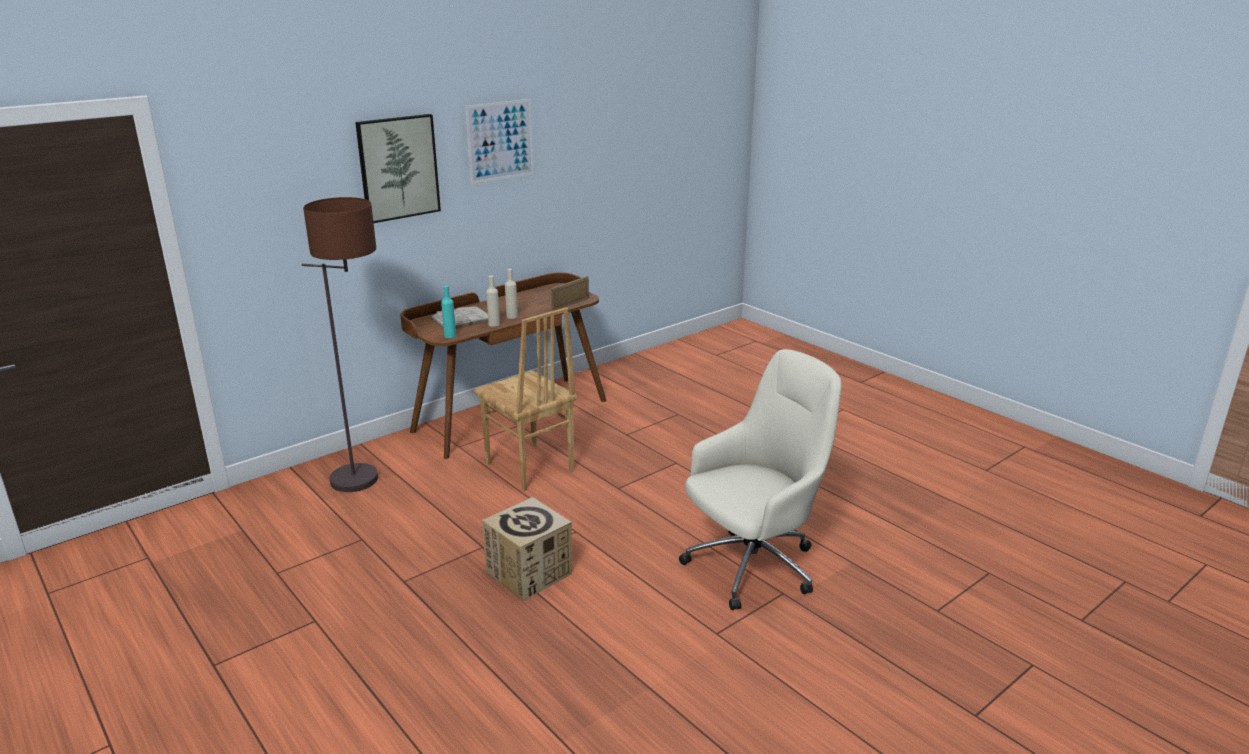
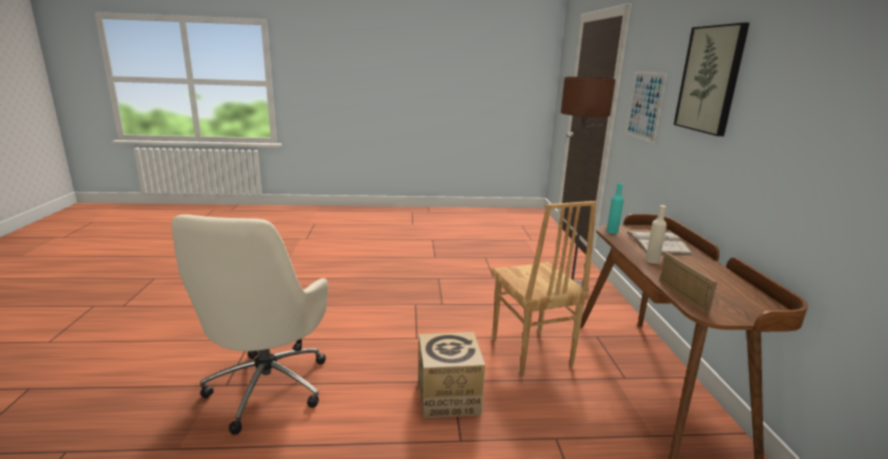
camera: 125 degrees right, 5 degrees down
picture [465,99,534,184] -> picture moved to [625,71,667,144]
brown chair [474,307,577,491] -> brown chair turned 105 degrees counterclockwise [491,201,596,376]
cardboard box [482,497,572,601] -> cardboard box moved to [418,332,485,418]
beige bottle [486,275,500,327] -> none

